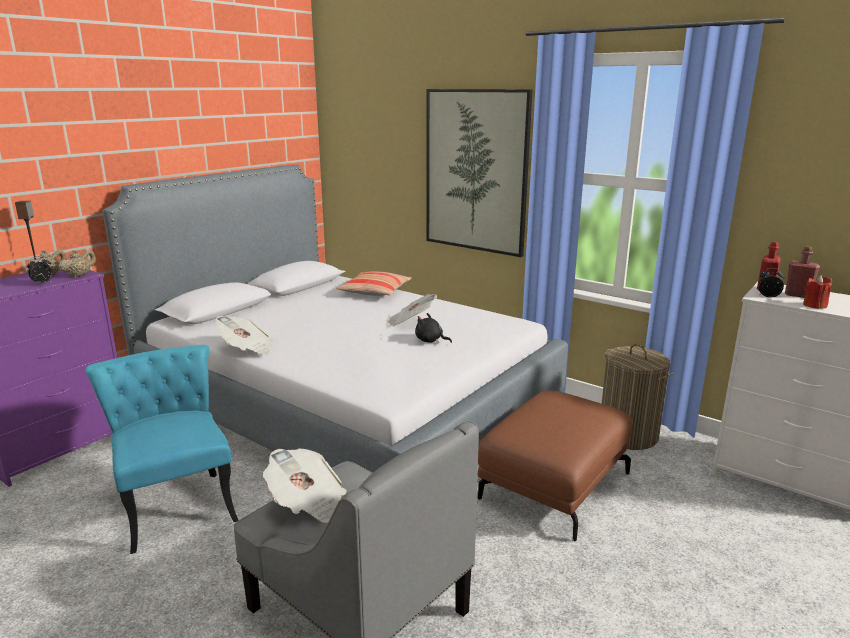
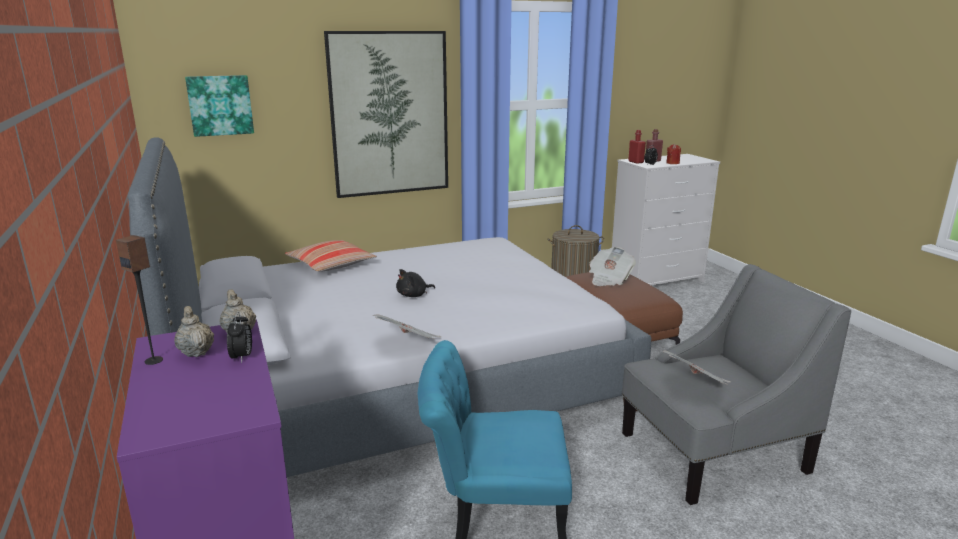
camera: 60 degrees left, 0 degrees up
newspaper [386,294,437,327] -> newspaper moved to [589,247,636,286]
black plush toy [415,313,452,343] -> black plush toy moved to [396,269,435,297]
none -> picture [185,75,254,137]

